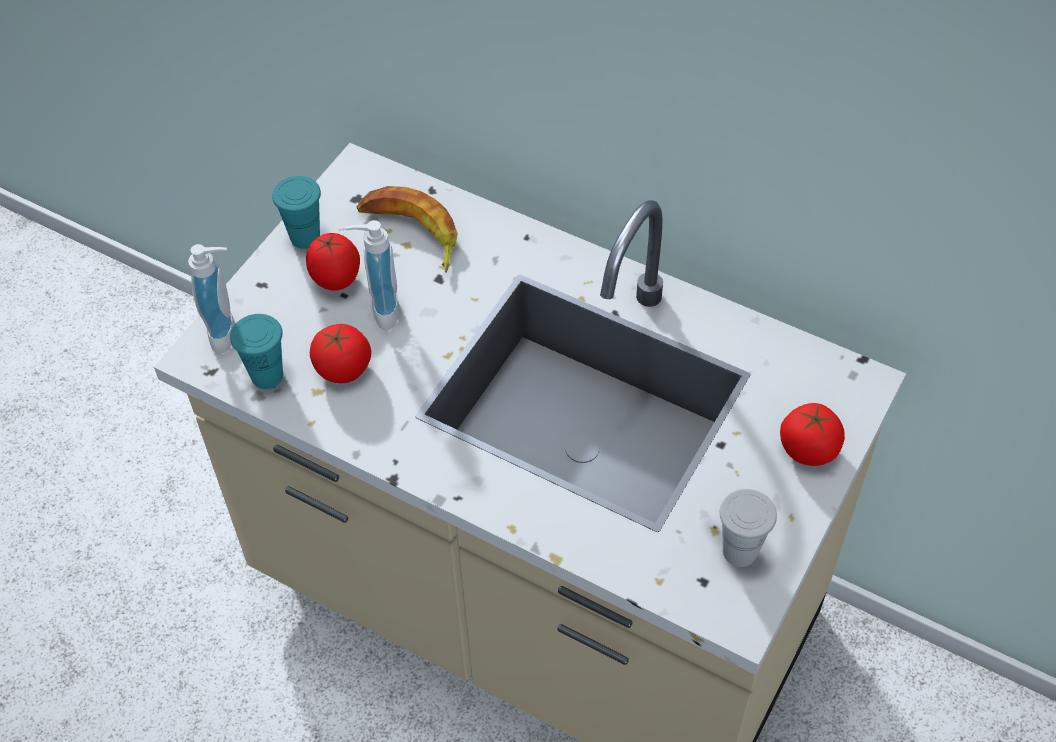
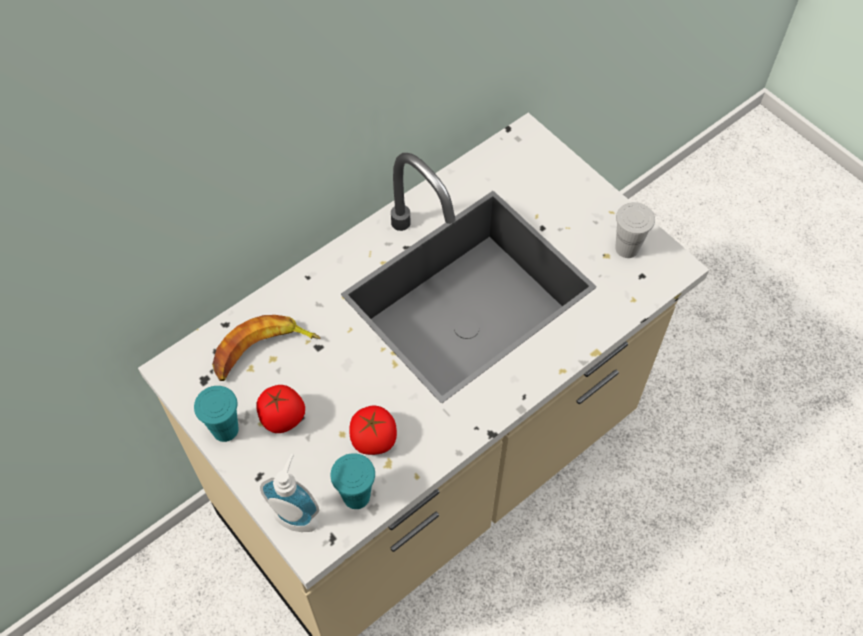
camera: 70 degrees left, 5 degrees up
soap dispenser [345,220,400,330] -> none
tomato [780,403,845,466] -> none

